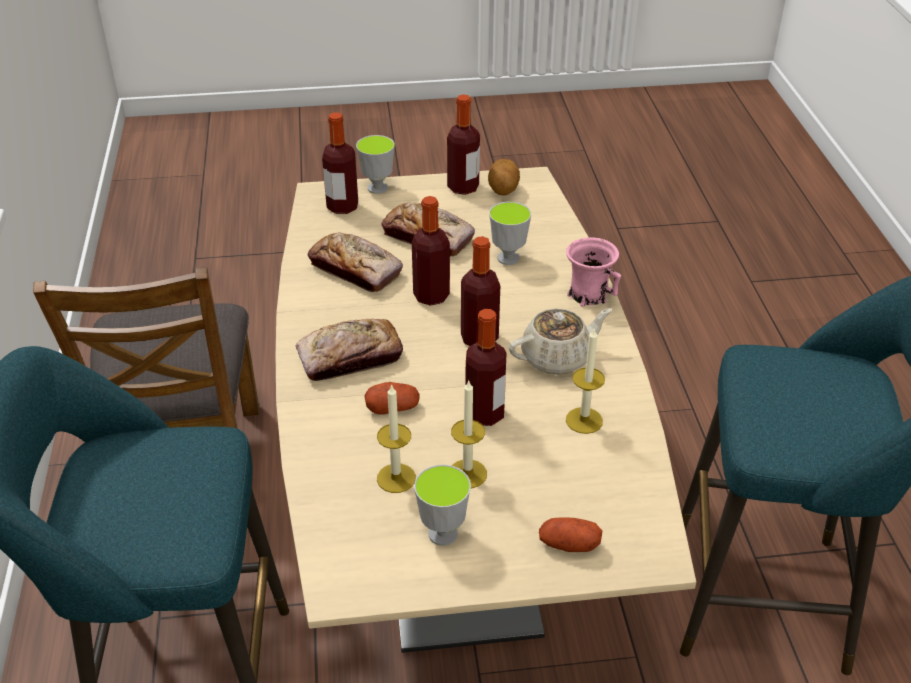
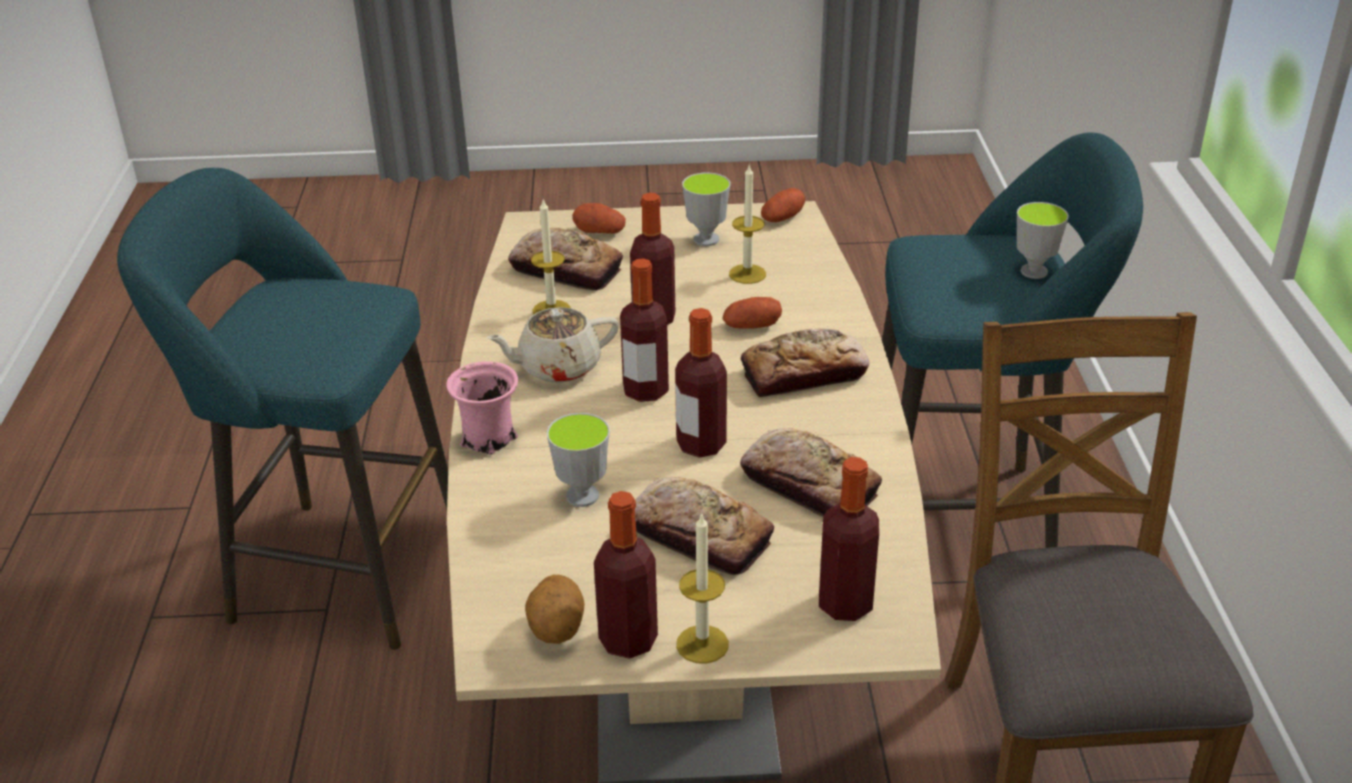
camera: 175 degrees left, 5 degrees down
cup [356,135,395,194] -> cup moved to [1017,202,1069,279]
candle [451,380,487,488] -> candle moved to [676,513,729,664]
none -> bread [508,227,623,291]
none -> potato [761,188,805,222]

